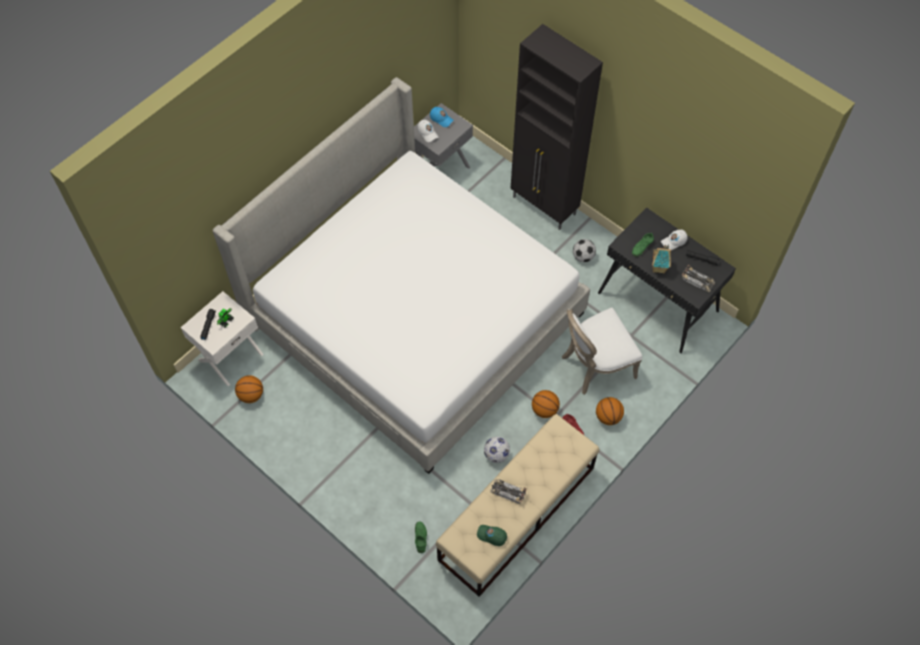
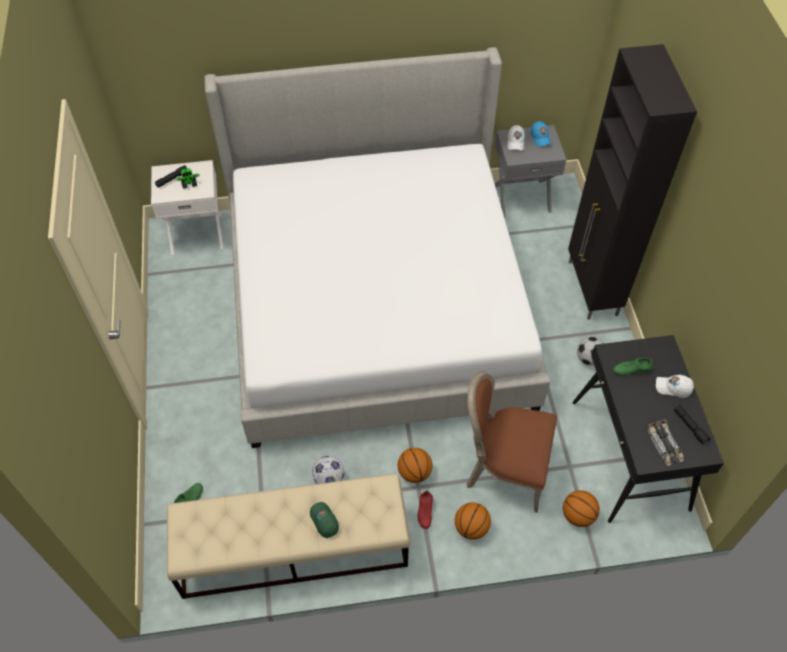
camera: 40 degrees right, 5 degrees down
basketball [235,375,263,403] -> basketball moved to [563,490,600,527]
green cap [477,525,507,546] -> green cap moved to [310,502,339,538]
toy car [490,479,527,504] -> none
white chair [562,307,642,395] -> brown chair [467,371,557,513]
toy house [652,244,671,274] -> none

